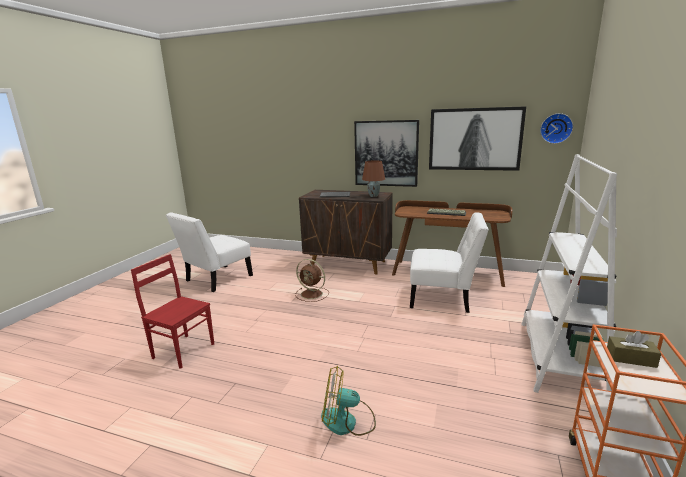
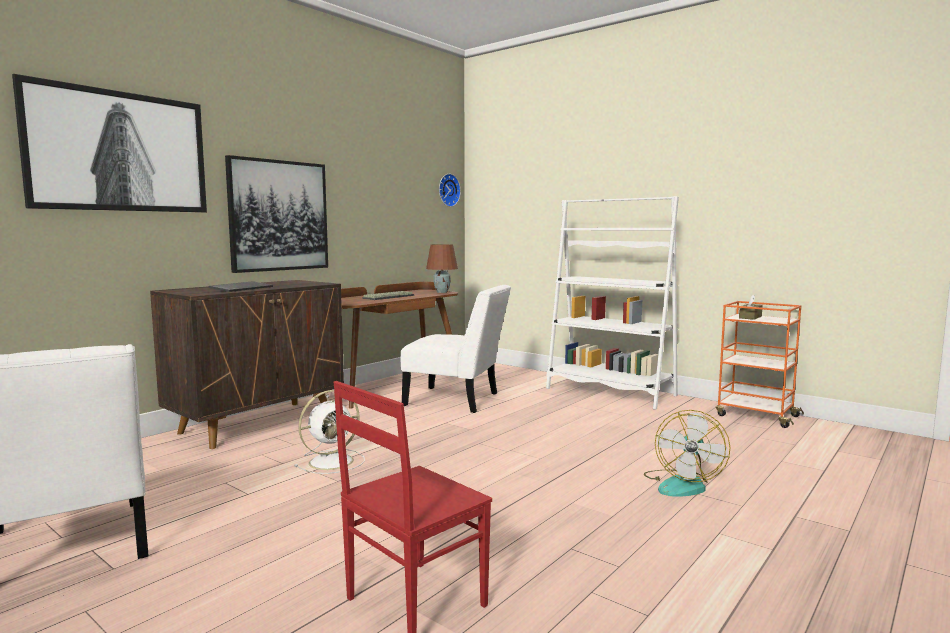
camera: 70 degrees left, 10 degrees down
brown fan [295,259,329,302] -> white fan [294,390,365,474]
brown table lamp [362,160,385,197] -> brown table lamp moved to [426,244,458,293]
white chair [410,212,489,313] -> white chair turned 75 degrees clockwise [401,285,511,413]
picture [429,106,526,171] -> picture moved to [12,74,207,212]

